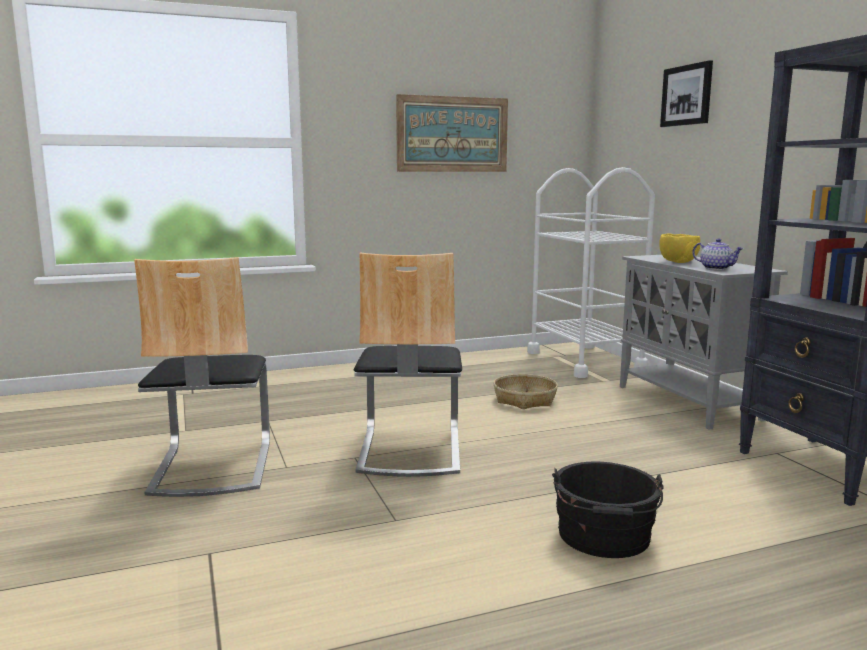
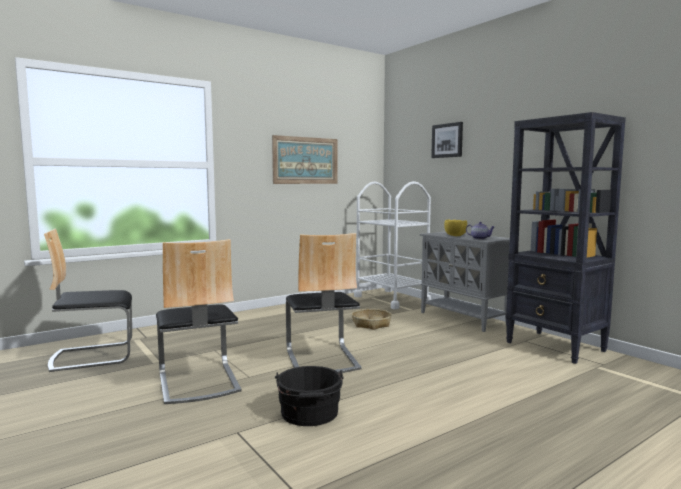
camera: 15 degrees left, 5 degrees down
black bucket [552,461,664,558] -> black bucket moved to [275,366,344,426]
none -> chair [44,229,132,372]

